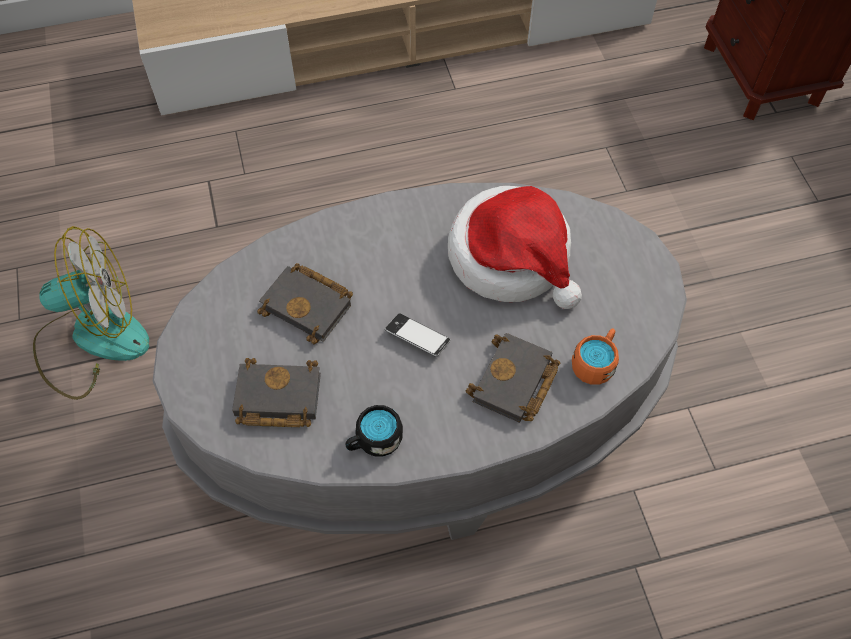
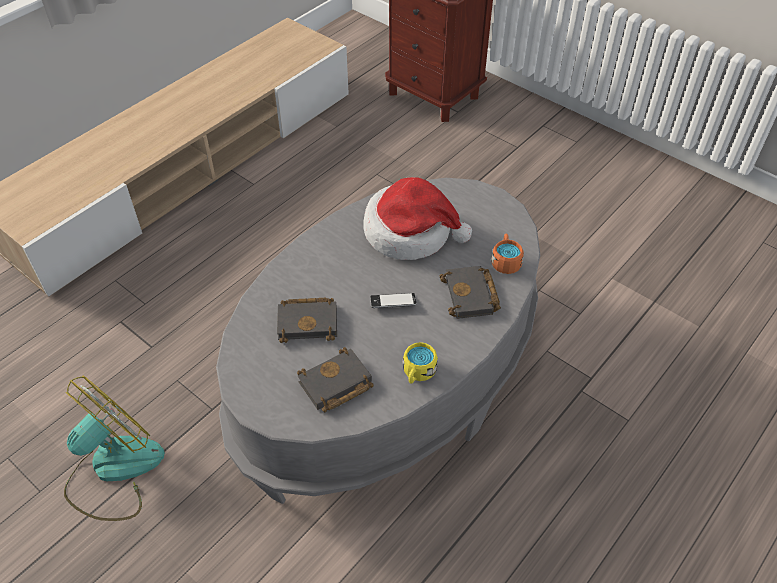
camera: 35 degrees left, 10 degrees down
black mug [345,405,403,457] -> yellow mug [403,342,438,384]

